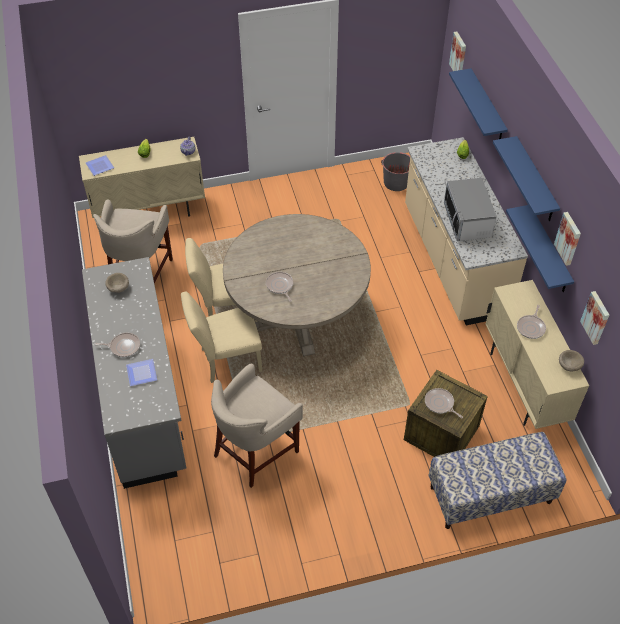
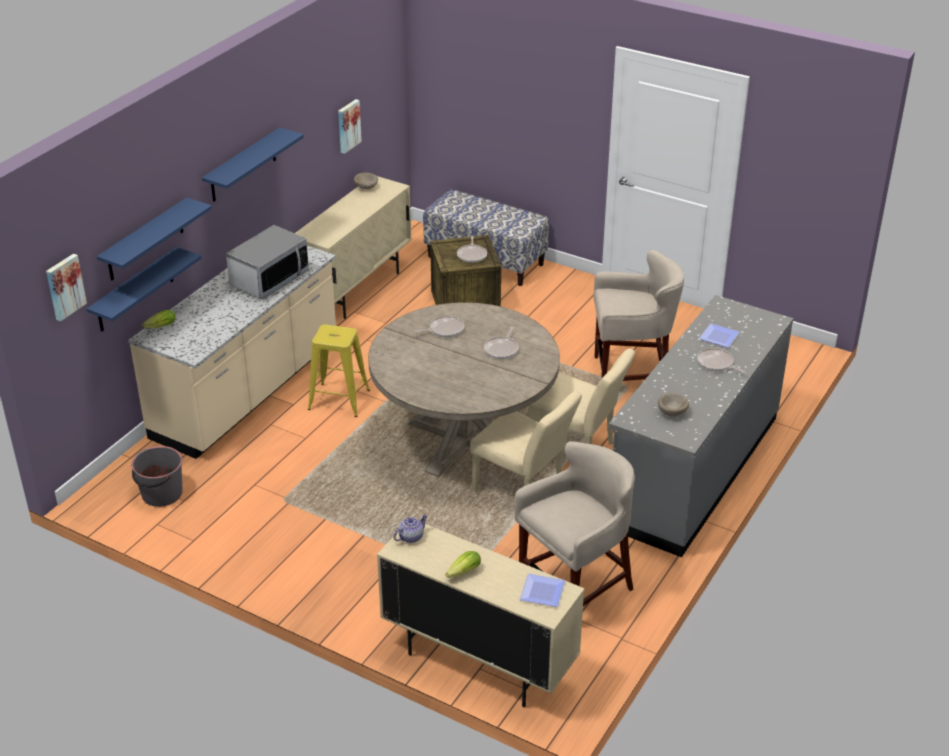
camera: 135 degrees left, 15 degrees down
blue shelf [506,205,574,292] -> blue shelf moved to [87,247,201,331]
frying pan [517,305,546,339] -> frying pan moved to [414,316,464,337]
picture [554,212,581,266] -> none
none -> yellow stool [308,324,370,417]

